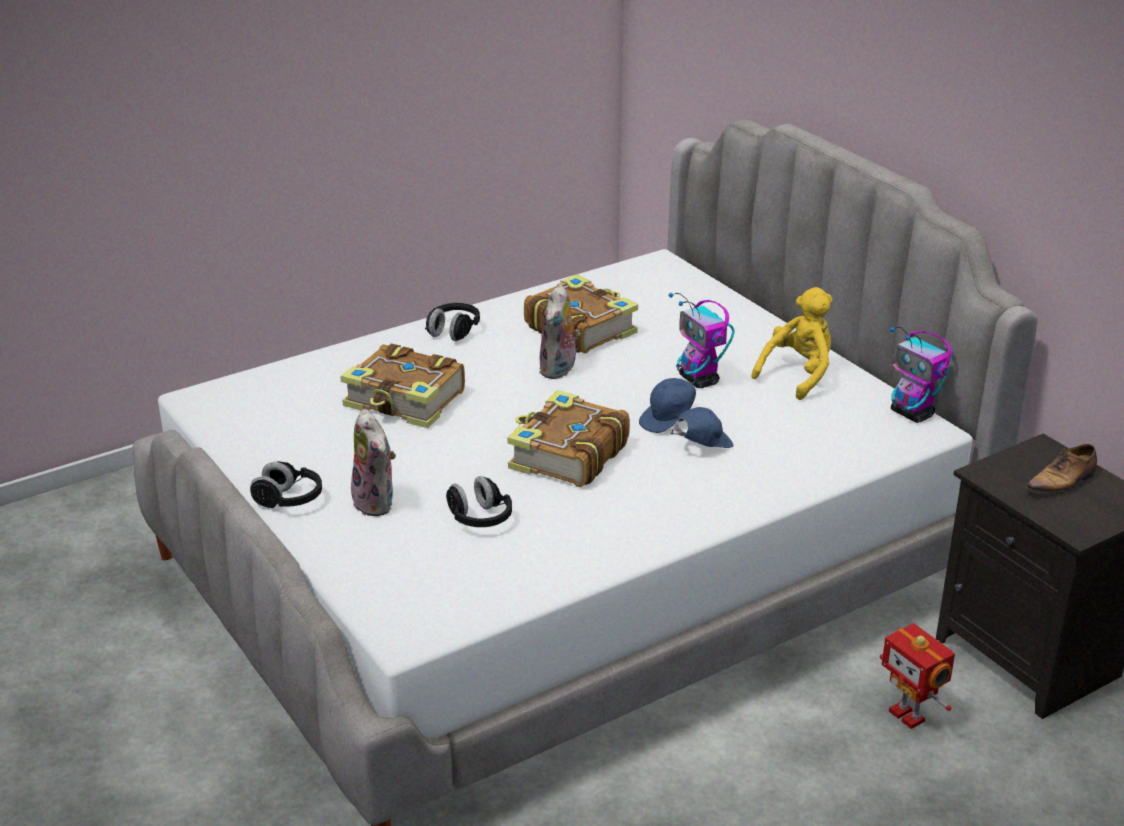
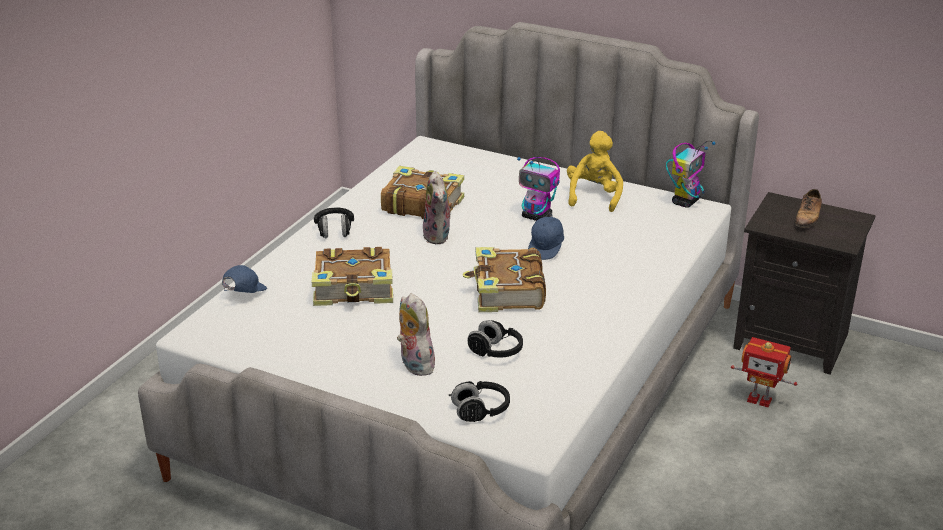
camera: 30 degrees left, 0 degrees up
black headphones [250,461,322,508] -> black headphones moved to [449,381,510,422]
plush toy [351,410,396,516] -> plush toy turned 150 degrees counterclockwise [397,293,435,376]
blue cap [671,407,733,448] -> blue cap moved to [222,265,267,293]
toy robot [890,327,952,423] -> toy robot turned 75 degrees counterclockwise [666,141,716,208]

